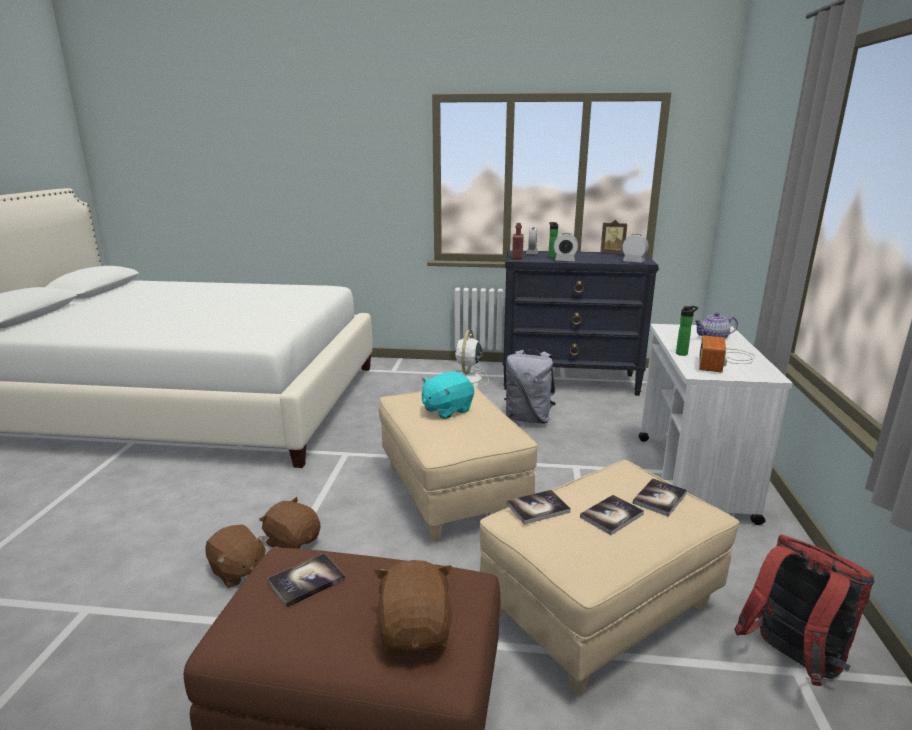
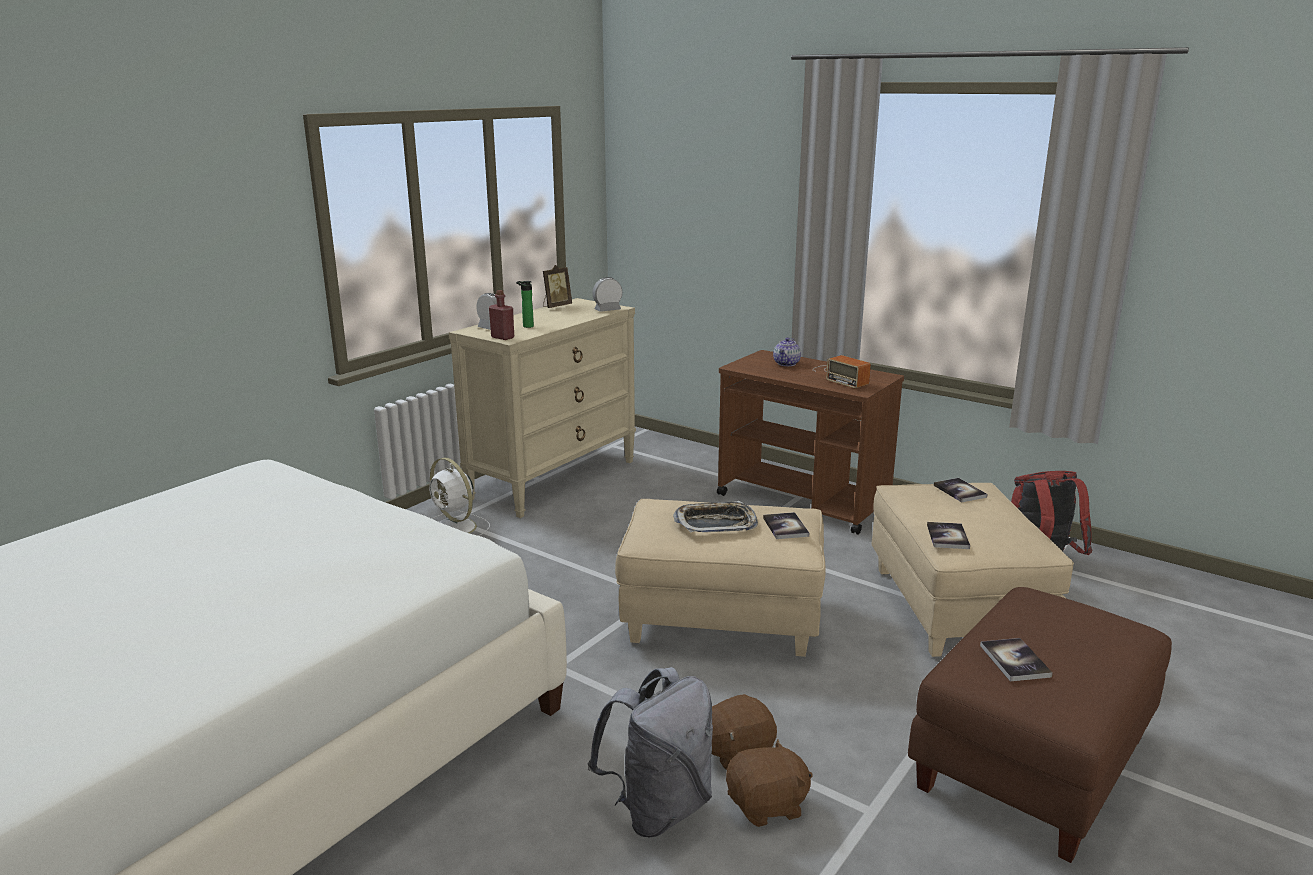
camera: 60 degrees left, 0 degrees up
brown plush toy [374,560,453,654] -> none
turquoise plush toy [422,372,474,419] -> tray [673,501,758,533]
black dresser [503,250,658,396] -> beige dresser [449,298,636,518]
grey backpack [504,349,556,424] -> grey backpack moved to [588,667,713,837]
alarm clock [553,233,578,261] -> none
book [580,495,644,535] -> book moved to [763,512,809,539]
white cart [638,324,792,525] -> brown cart [717,350,904,535]
bottle [676,306,698,356] -> none

